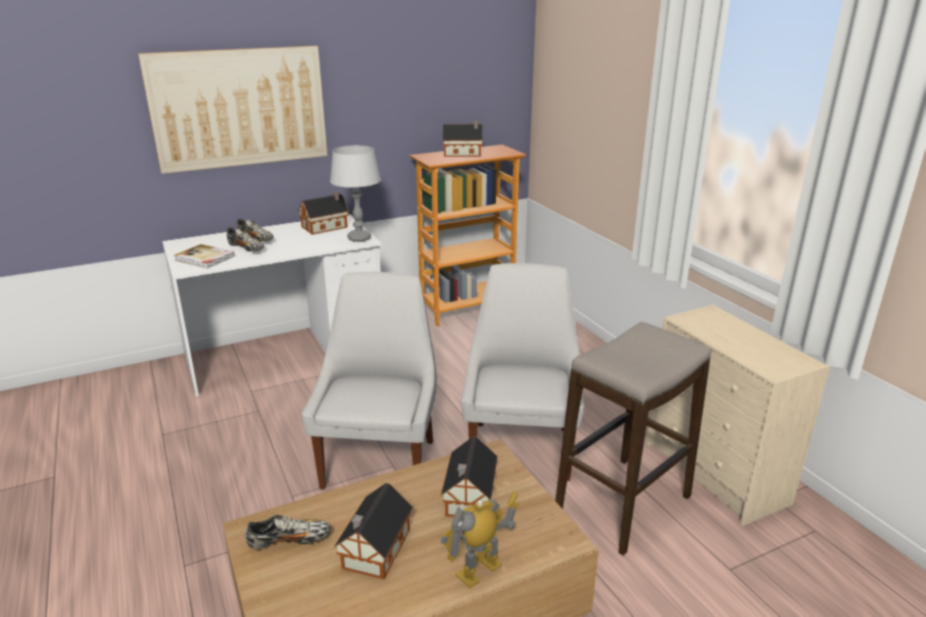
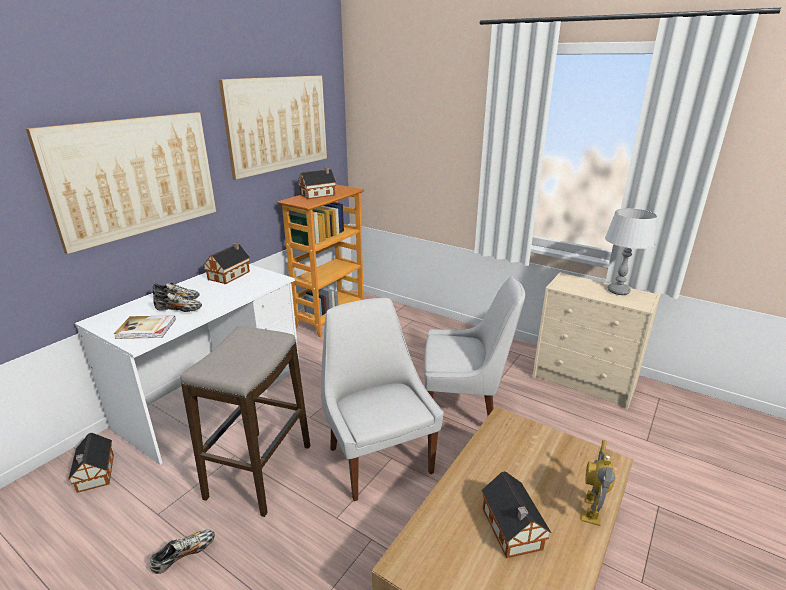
camera: 30 degrees left, 0 degrees up
shoe [245,515,331,550] -> shoe moved to [149,530,215,574]
grey table lamp [330,145,381,242] -> grey table lamp moved to [605,208,657,295]
toy house [441,437,498,517] -> toy house moved to [68,433,114,493]
white chair [461,263,584,481] -> white chair turned 120 degrees clockwise [424,276,525,416]
stool [555,322,711,555] -> stool moved to [180,326,310,517]
none -> picture [219,76,327,180]

